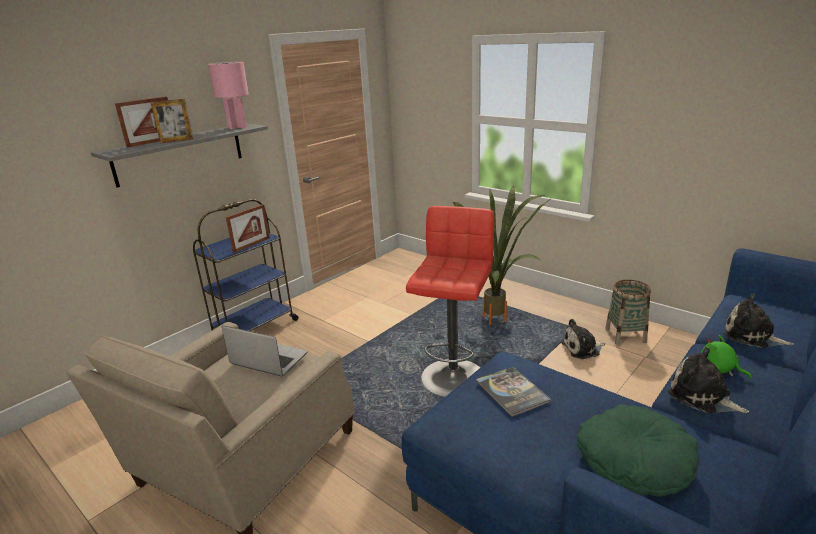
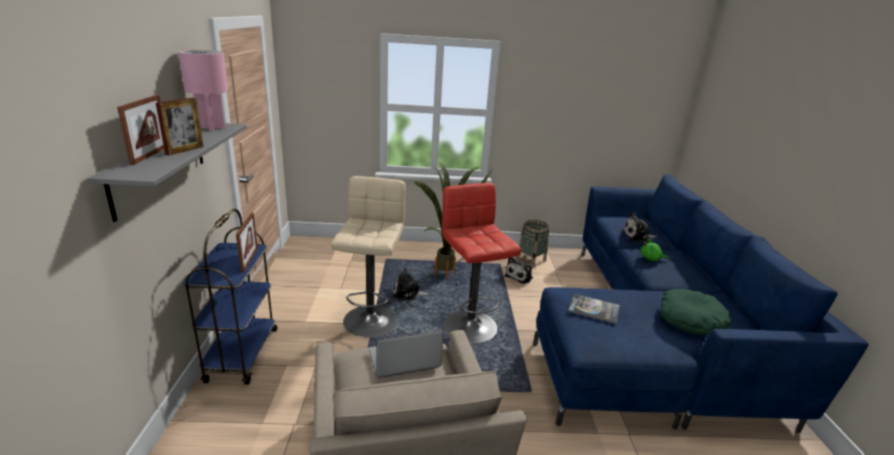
camera: 45 degrees left, 0 degrees up
plush toy [668,347,749,413] -> plush toy moved to [393,268,428,300]
none -> beige stool [331,176,406,337]

